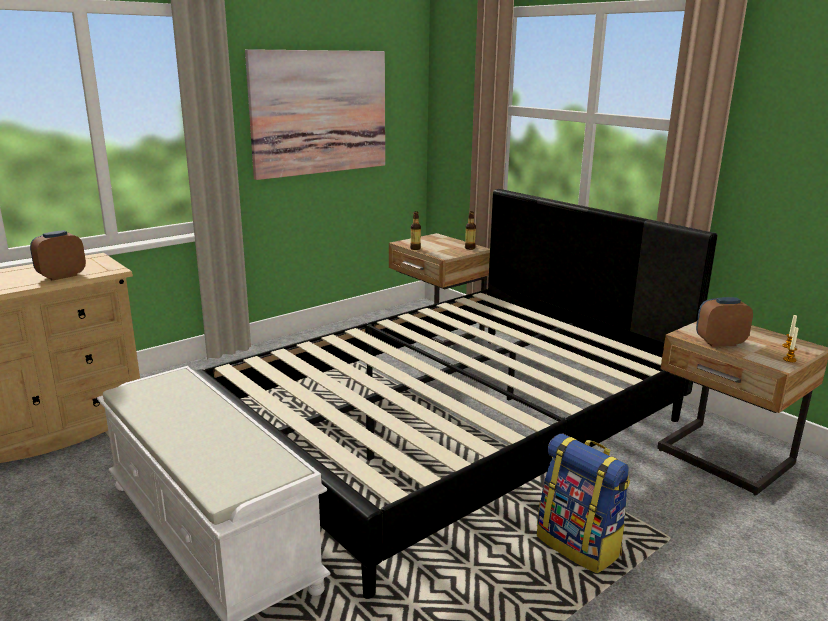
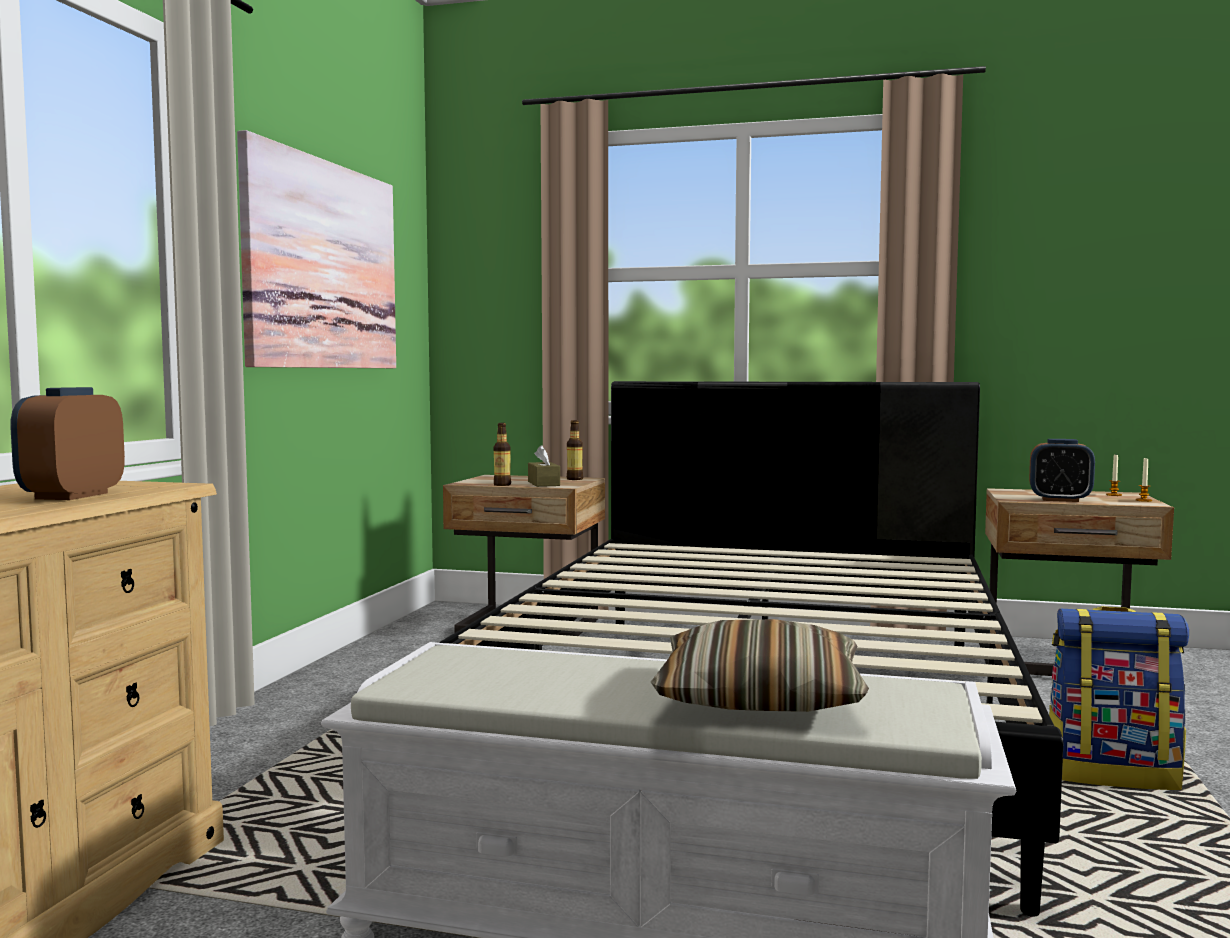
camera: 35 degrees left, 15 degrees down
alarm clock [696,297,753,347] -> alarm clock turned 120 degrees counterclockwise [1029,439,1095,502]
none -> brown tissue box [528,445,560,487]
none -> pillow [651,619,869,712]

